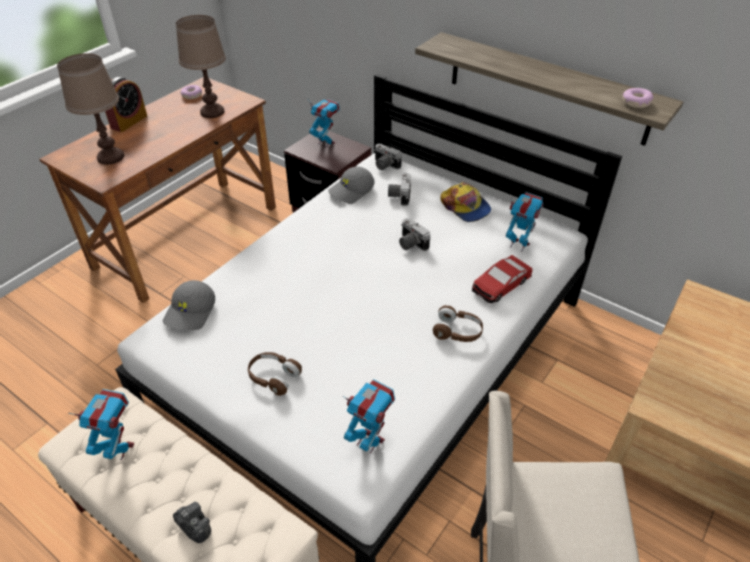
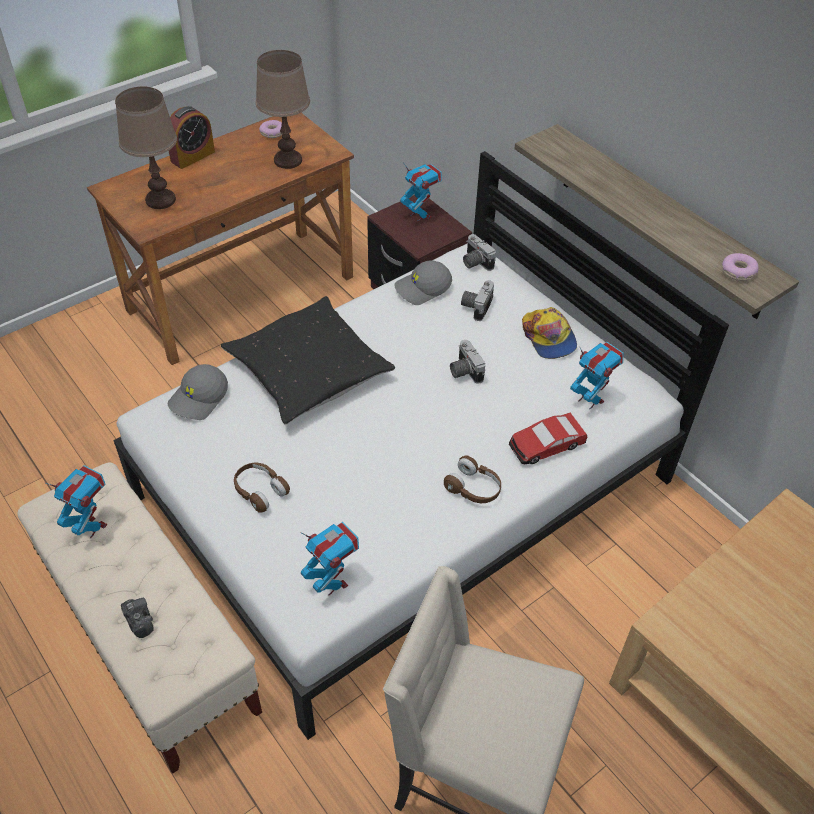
camera: 15 degrees right, 5 degrees up
none -> black pillow [221,296,395,424]

